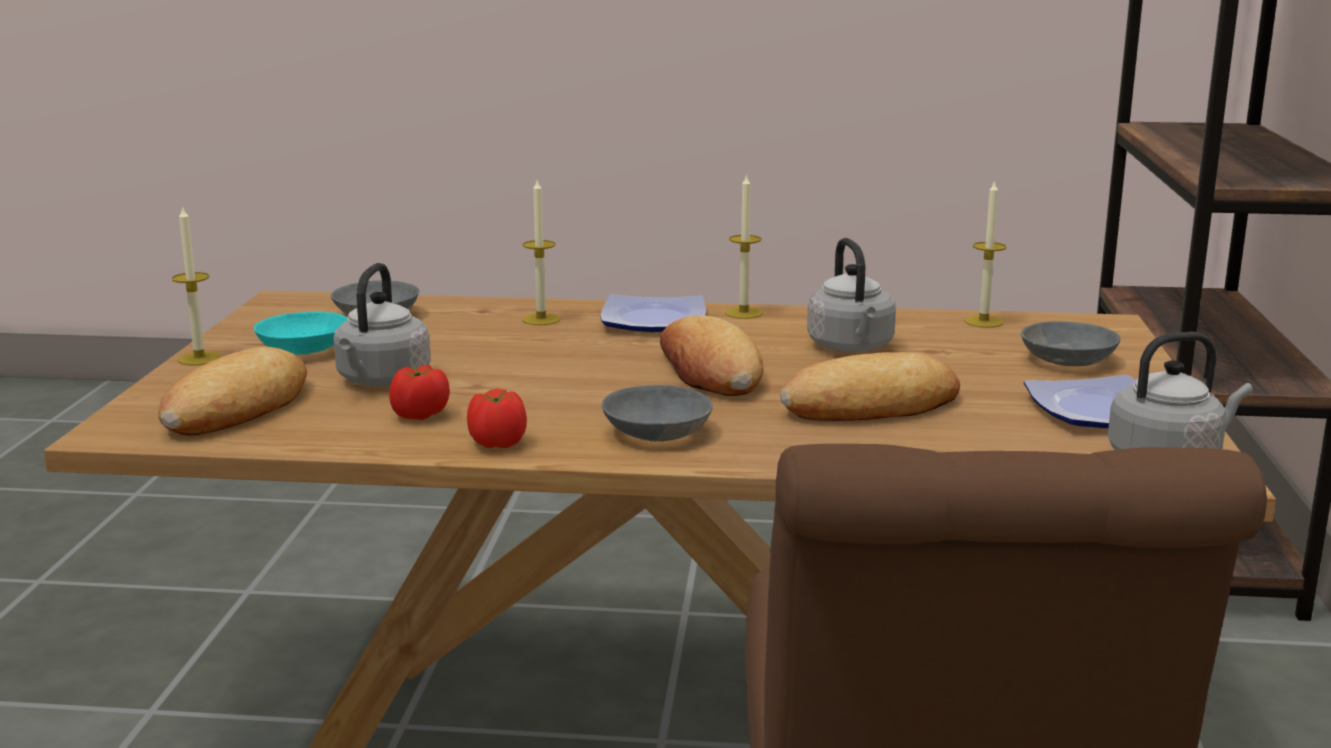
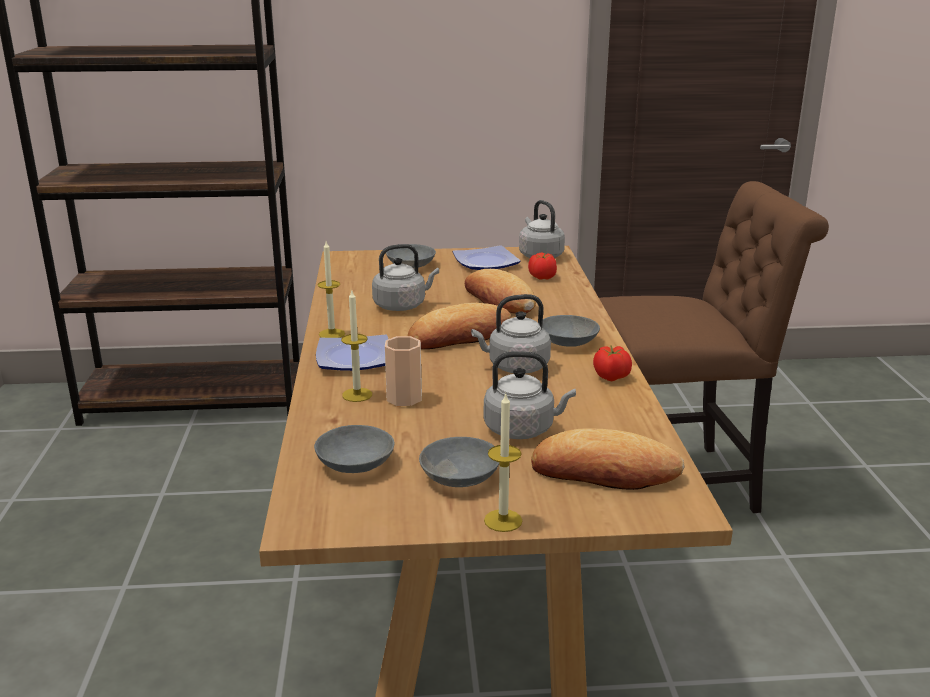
camera: 100 degrees left, 5 degrees up
turquoise bowl [254,311,347,354] -> grey bowl [419,437,499,487]
tomato [389,365,450,420] -> tomato moved to [528,252,557,279]
candle [964,179,1006,328] -> none
none -> cup [385,336,422,406]
none -> grey kettle [471,294,551,374]

